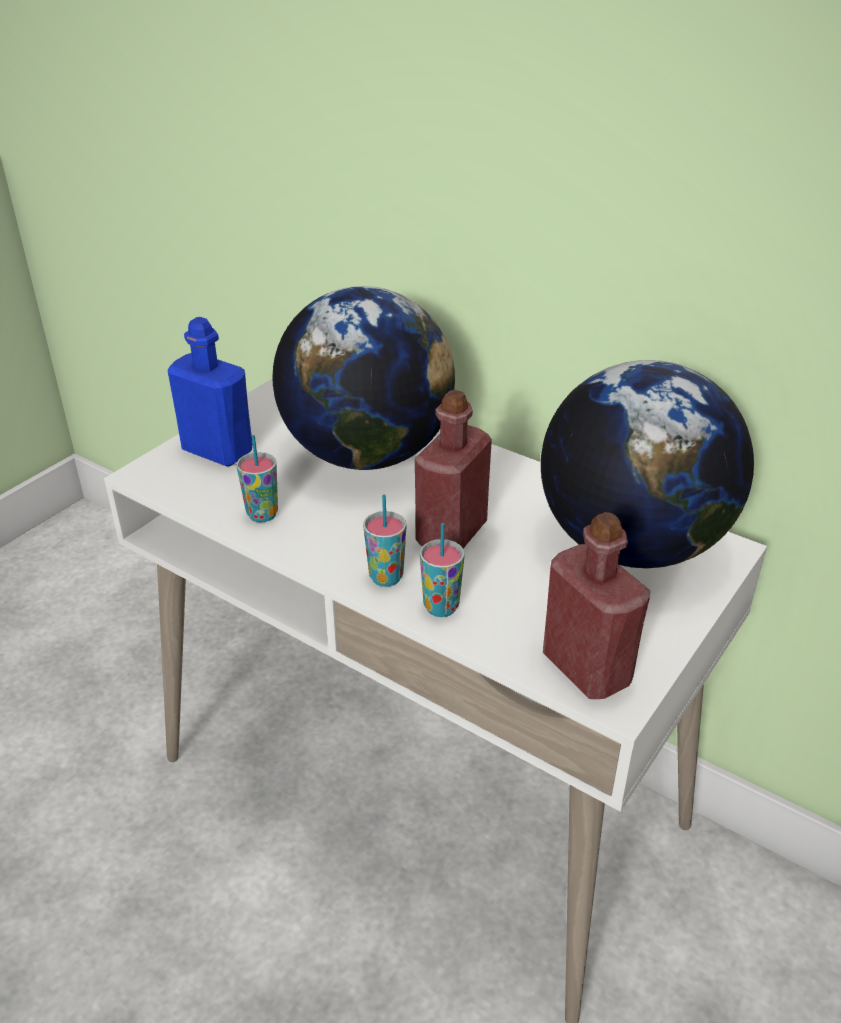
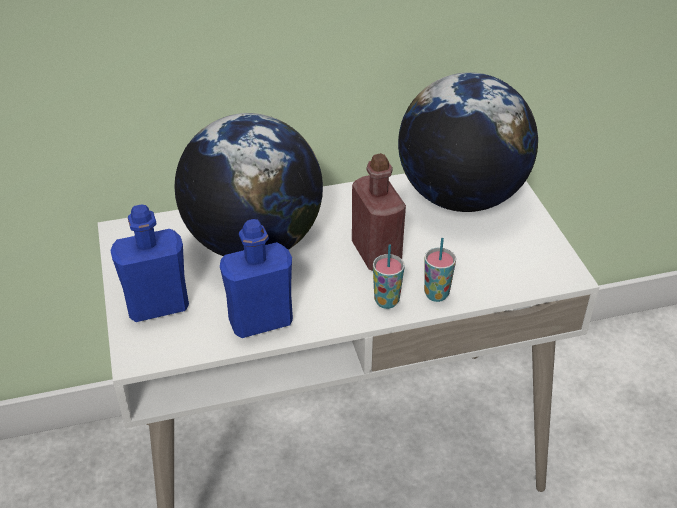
camera: 50 degrees left, 5 degrees up
cup [237,435,278,522] -> blue bottle [220,219,293,338]
red bottle [543,512,650,699] -> none

